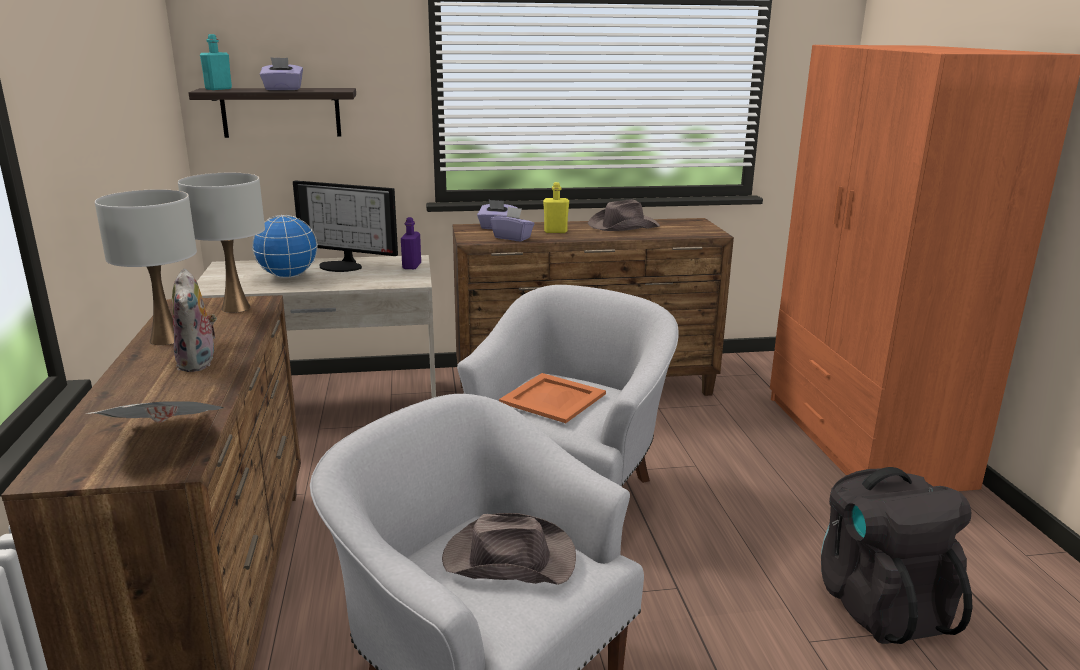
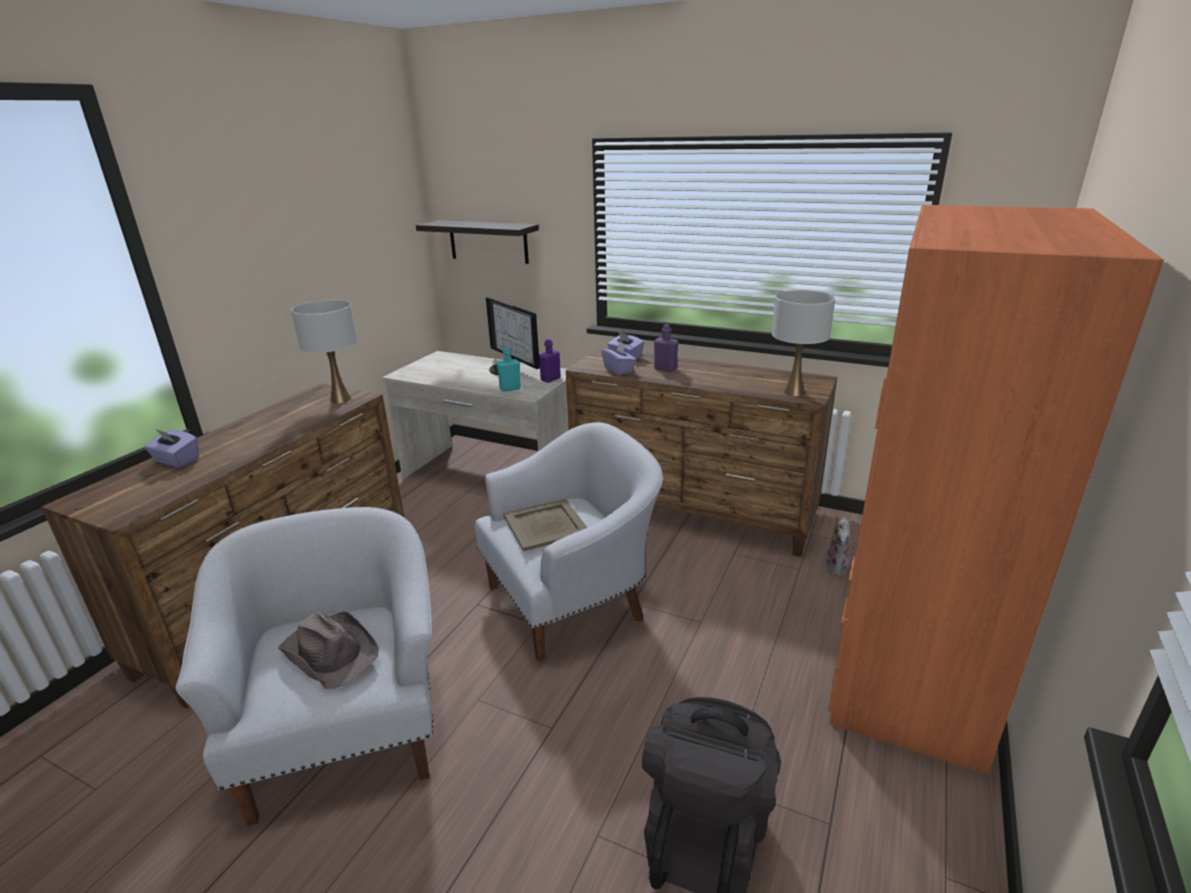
camera: 35 degrees right, 5 degrees up
newspaper [85,401,224,423] -> none
white table lamp [95,189,197,345] -> white table lamp moved to [772,290,835,396]
plush toy [172,269,217,372] -> plush toy moved to [824,517,856,576]
turquoise bottle [200,34,232,90] -> turquoise bottle moved to [496,347,521,392]
globe [252,215,318,278] -> none
purple tissue box [260,57,303,90] -> purple tissue box moved to [144,429,199,468]
orange tray [499,373,606,423] -> beige tray [503,499,588,551]
yellow bottle [543,182,569,233] -> purple bottle [654,324,678,372]
brown hat [588,199,660,231] -> none

